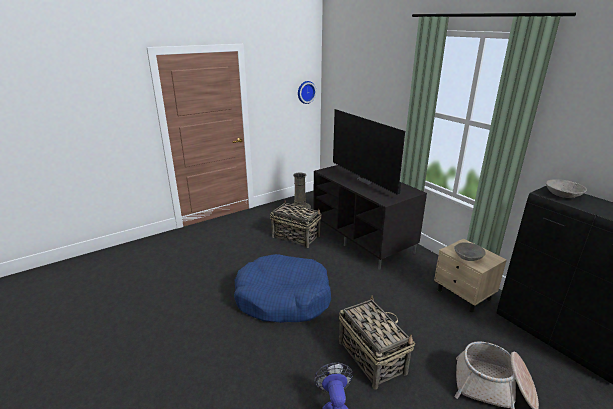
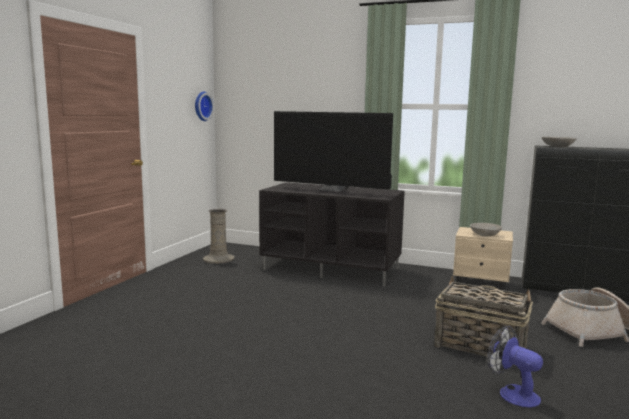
camera: 35 degrees left, 15 degrees down
blue dog bed [234,254,331,323] -> none
basket [270,200,322,248] -> none

